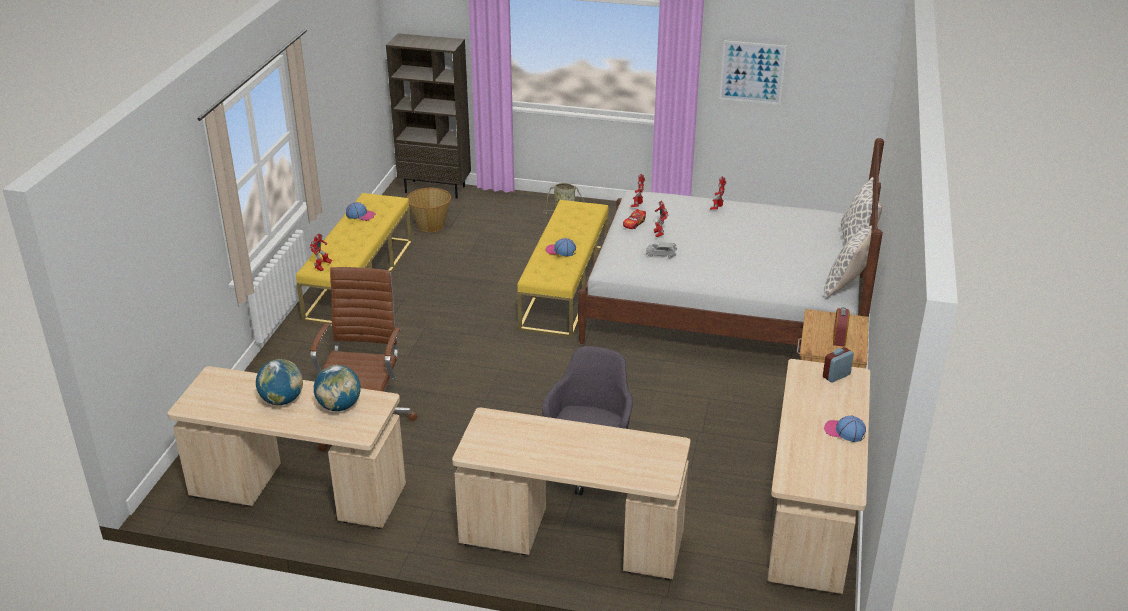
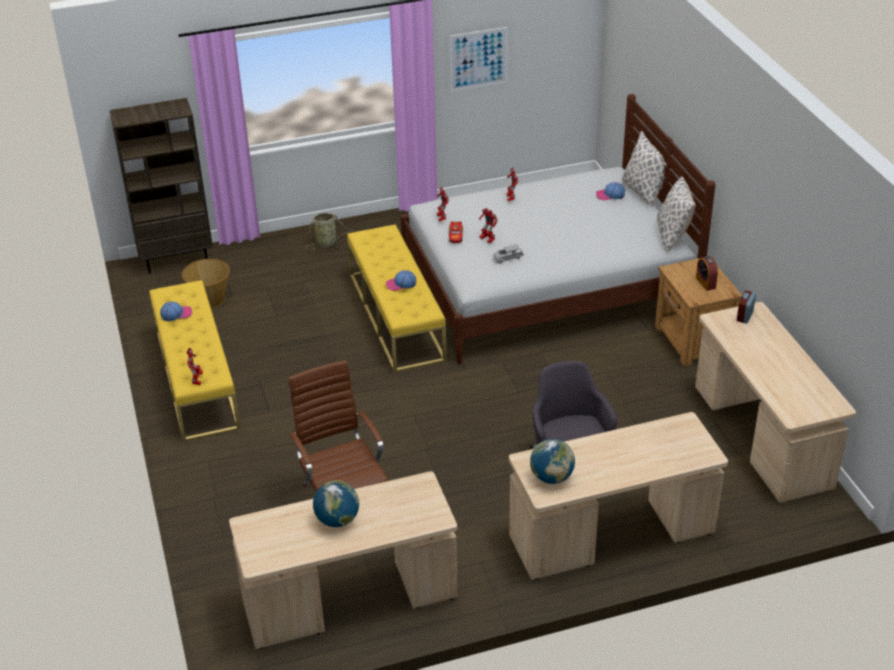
camera: 30 degrees left, 5 degrees up
globe [314,365,361,411] -> globe moved to [530,439,575,484]
cap [824,416,866,442] -> cap moved to [596,182,625,200]

